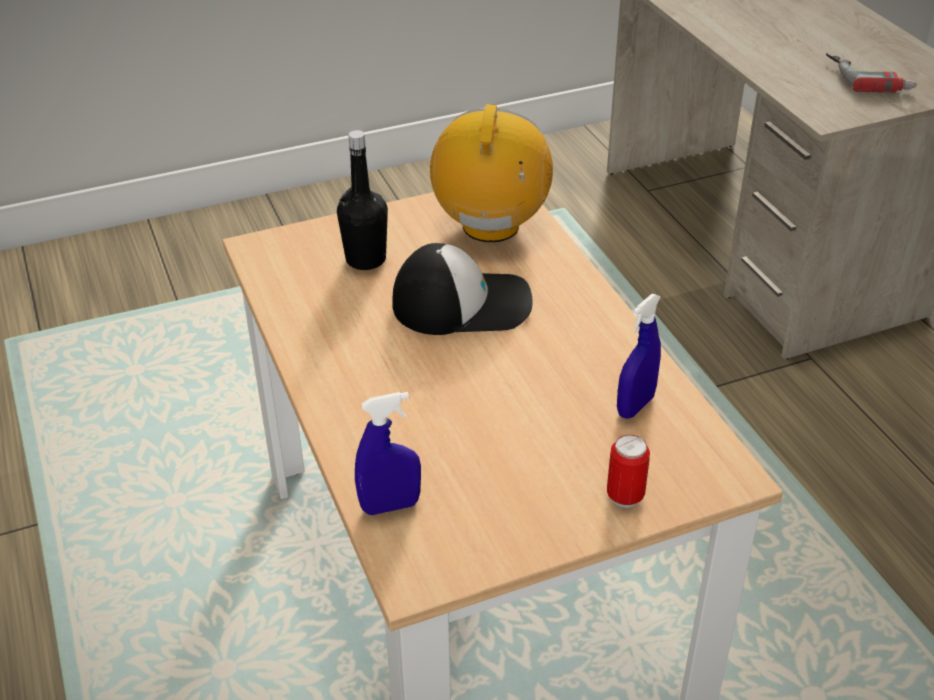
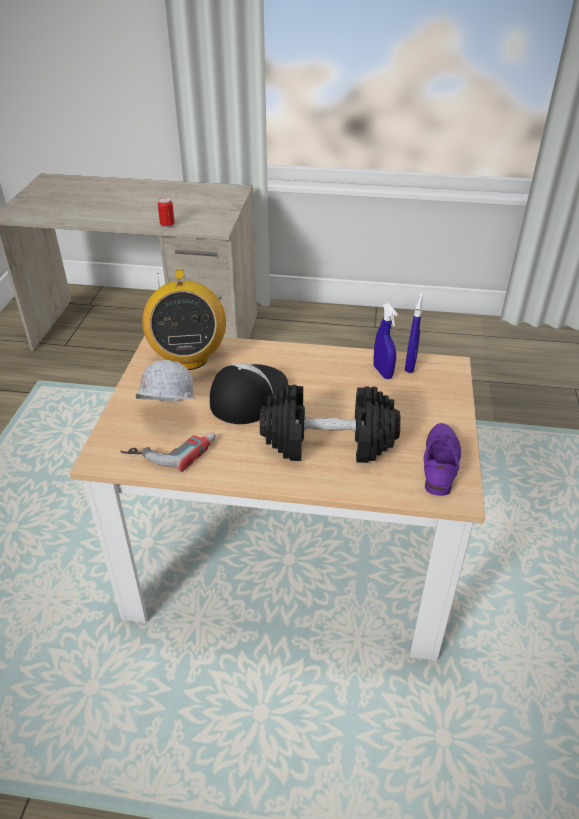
camera: 60 degrees left, 0 degrees up
black bottle [337,130,388,270] -> white hard hat [136,360,195,401]
blue spray bottle [355,392,421,515] -> blue spray bottle moved to [405,293,423,373]
radio [430,104,553,242] -> radio turned 135 degrees counterclockwise [142,269,226,370]
can [607,435,650,508] -> can moved to [157,197,175,229]
power drill [826,53,917,93] -> power drill moved to [120,433,216,472]
none -> black dumbbell [260,385,401,463]
none -> purple shoe [424,423,461,496]

